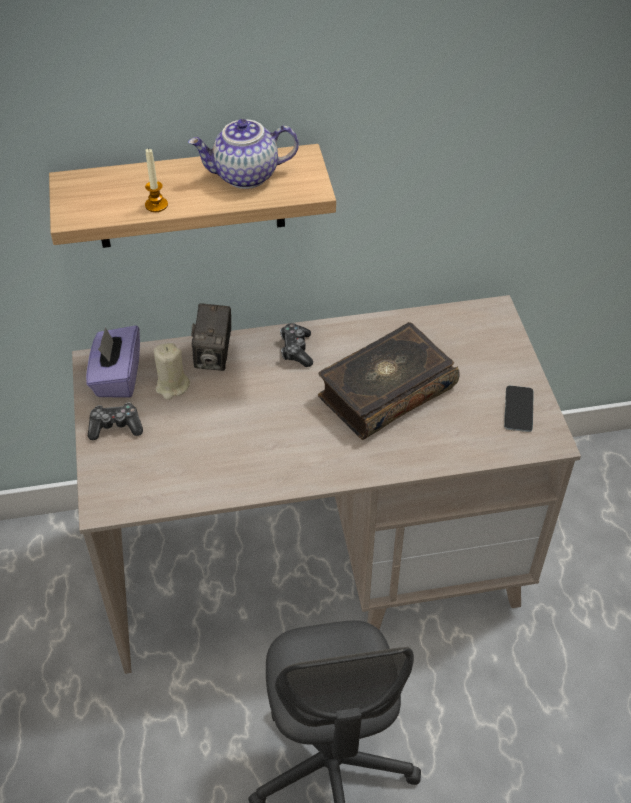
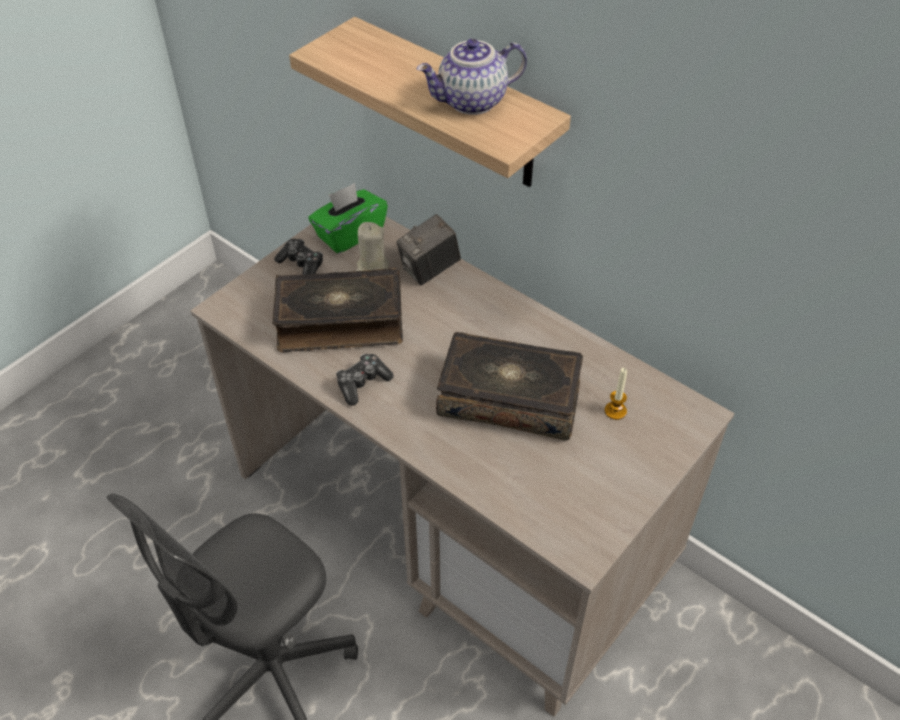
camera: 50 degrees right, 0 degrees up
purple tissue box [86,326,140,398] -> green tissue box [309,183,388,254]
candle [145,148,168,212] -> candle moved to [605,368,627,420]
teapot [188,119,299,189] -> teapot turned 60 degrees counterclockwise [416,39,527,115]
game controller [280,323,313,367] -> game controller moved to [336,354,394,406]
phone [504,386,534,432] -> none
none -> book [272,268,403,352]

